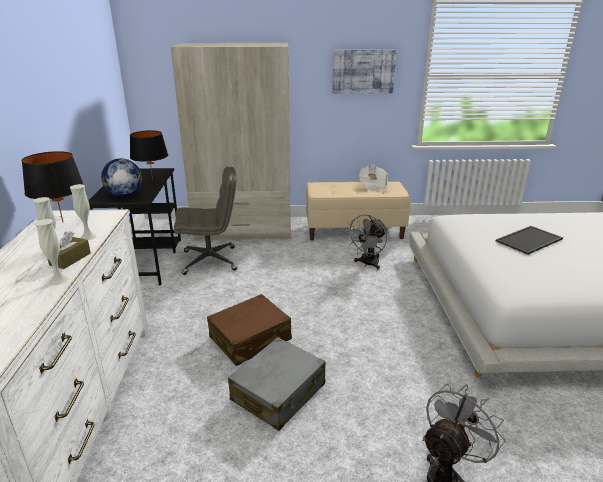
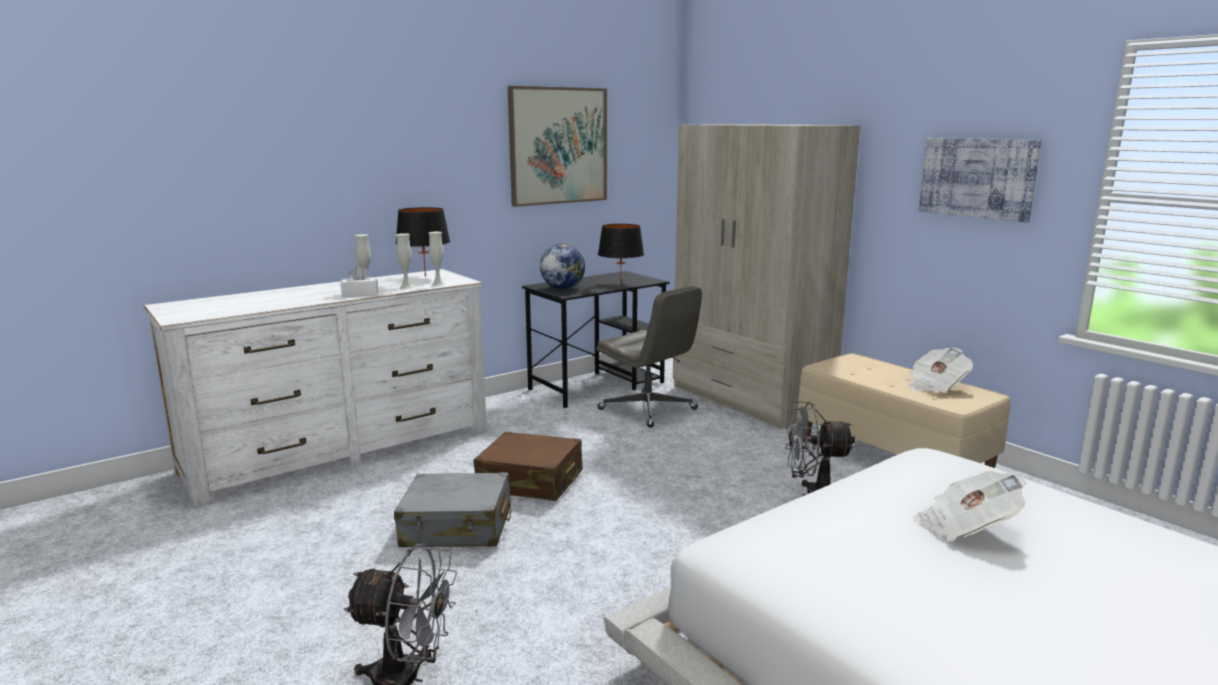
camera: 55 degrees right, 10 degrees down
white vase [35,219,69,285] -> white vase moved to [429,232,446,287]
brown tissue box [47,231,91,269] -> white tissue box [340,266,378,297]
tray [496,226,563,255] -> newspaper [913,471,1026,541]
none -> picture [508,86,607,207]

